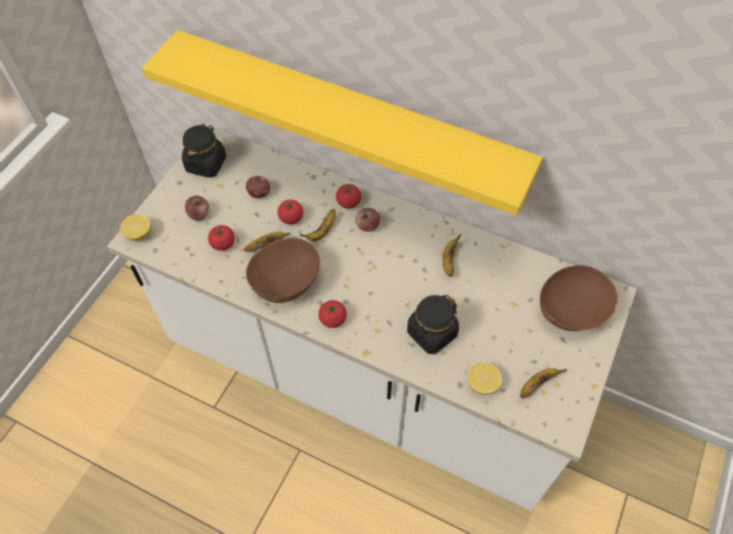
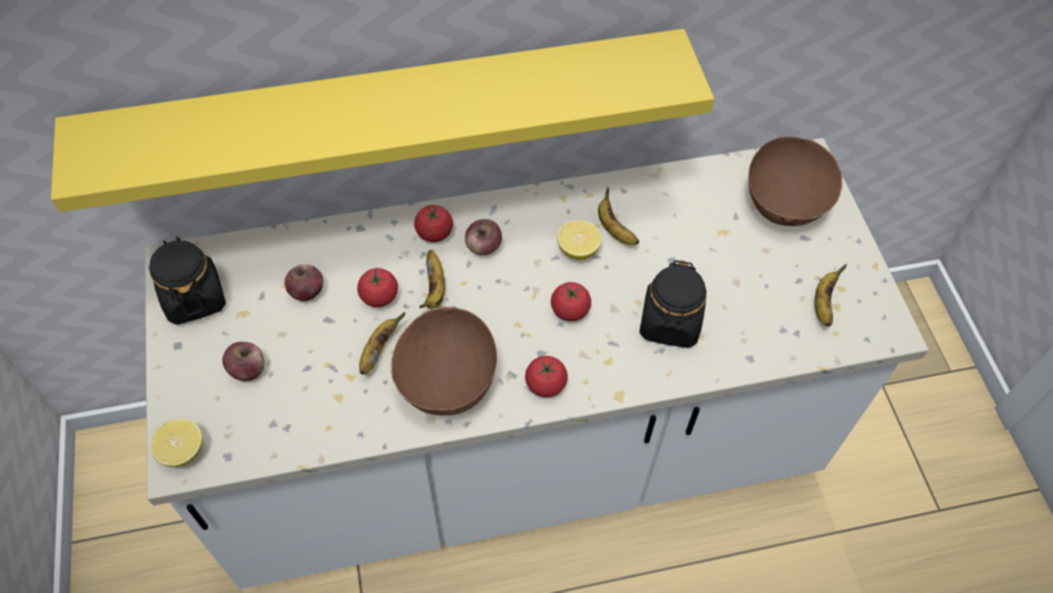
camera: 40 degrees left, 0 degrees up
tomato [208,225,235,251] -> tomato moved to [551,282,591,321]
lemon [467,362,502,395] -> lemon moved to [557,220,602,260]

